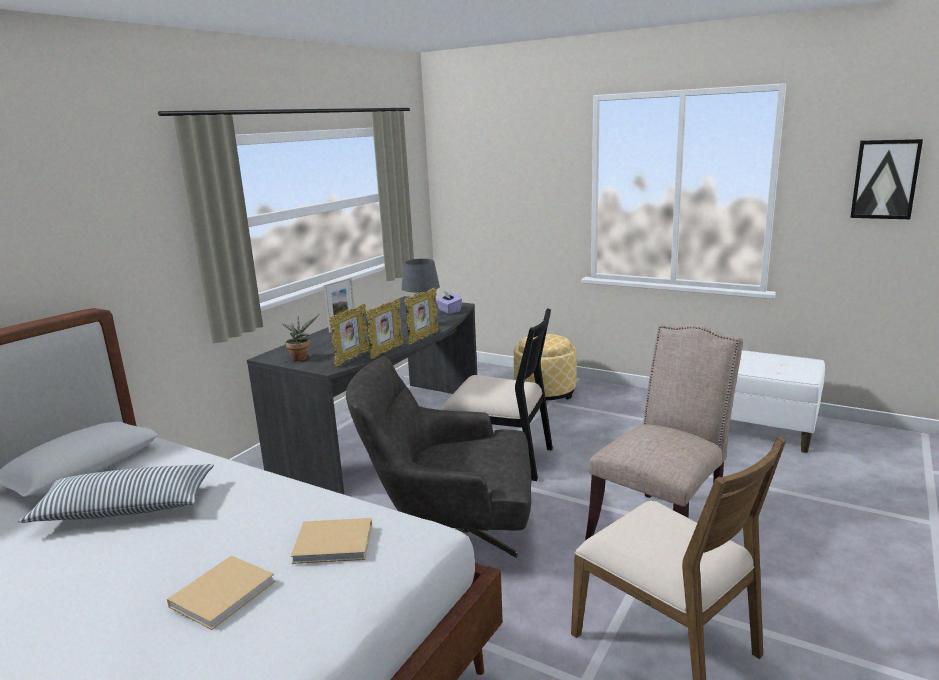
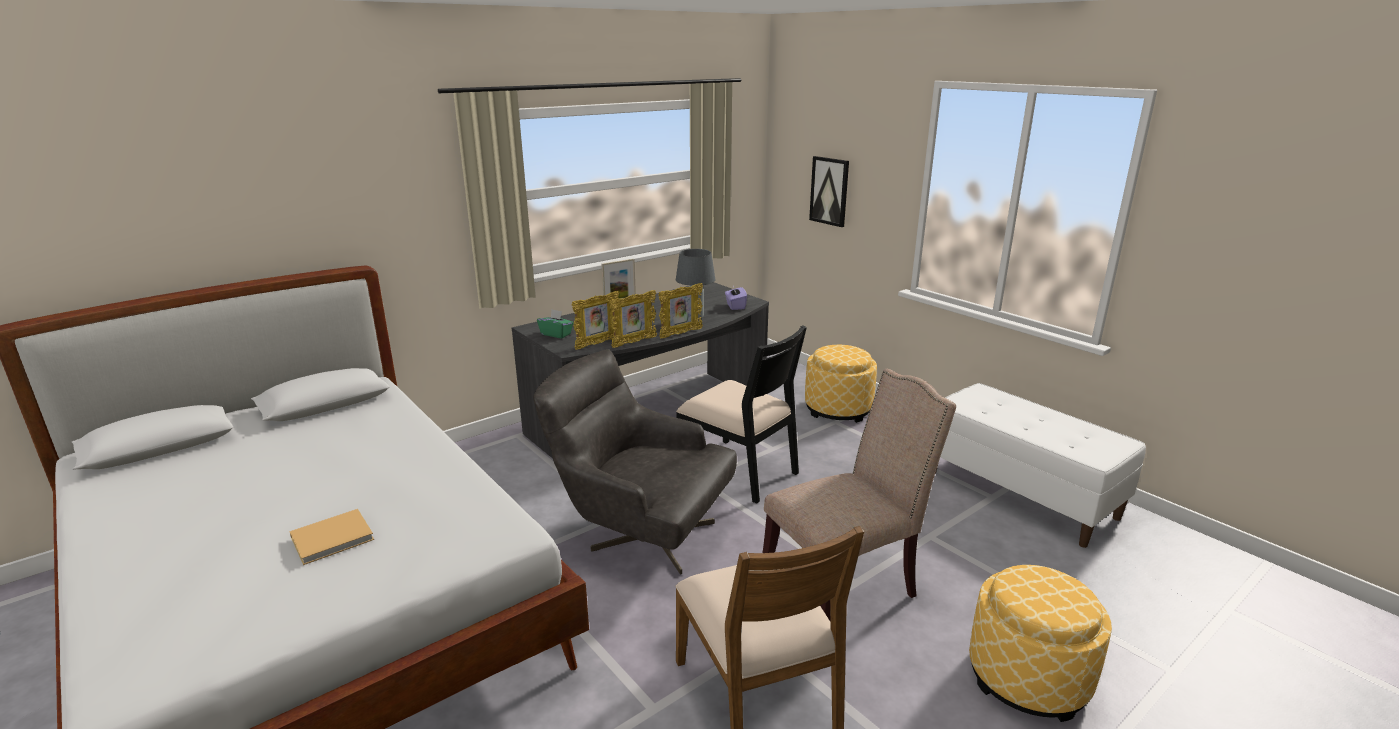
camera: 20 degrees right, 5 degrees up
pillow [18,464,214,523] -> none
potted plant [282,313,320,361] -> green tissue box [537,310,573,338]
beige book [291,518,372,564] -> none
picture [850,139,923,219] -> picture moved to [809,156,849,227]
none -> ottoman [969,565,1112,722]

